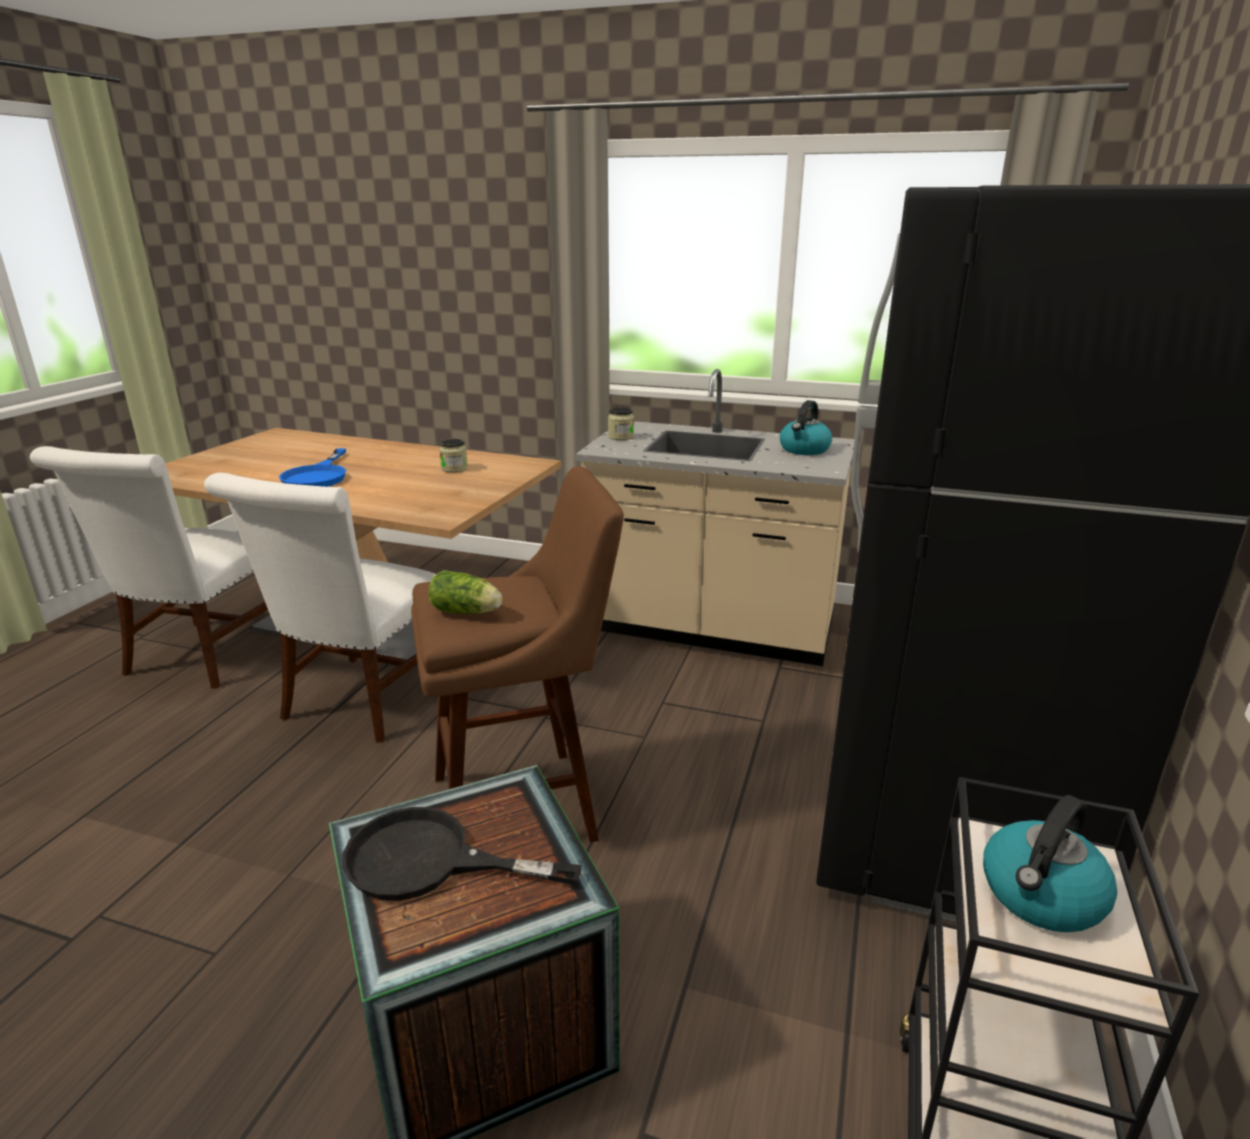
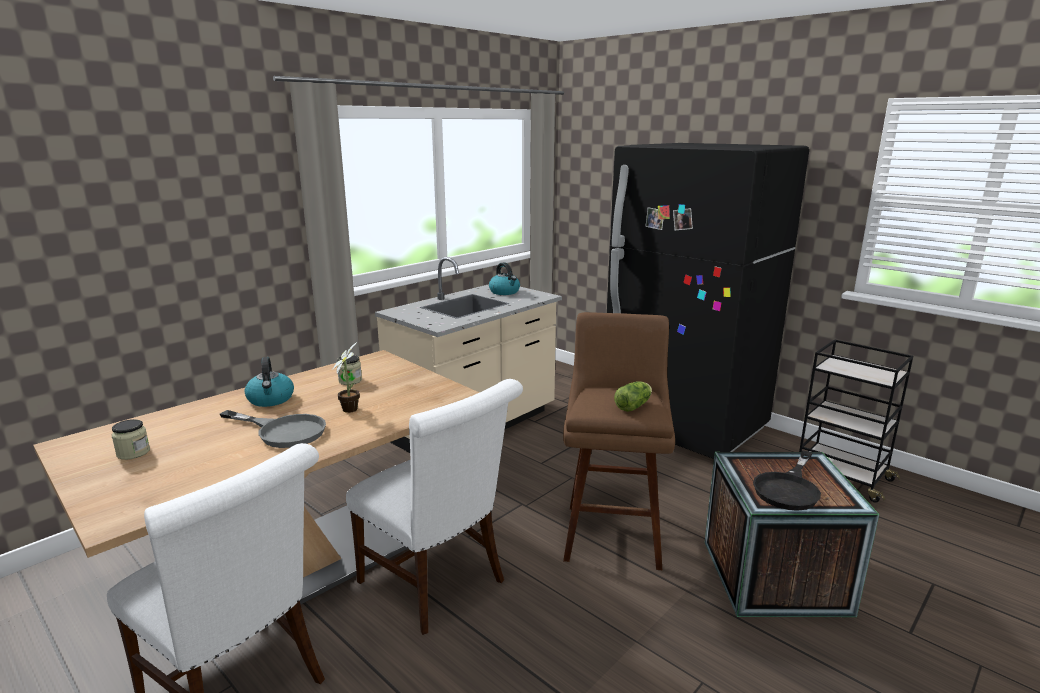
camera: 65 degrees left, 5 degrees down
blue frying pan [279,448,346,487] -> grey frying pan [220,410,326,448]
jar [608,407,634,440] -> jar moved to [112,419,150,460]
kettle [983,795,1117,932] -> kettle moved to [245,357,294,407]
none -> potted plant [332,342,360,413]

